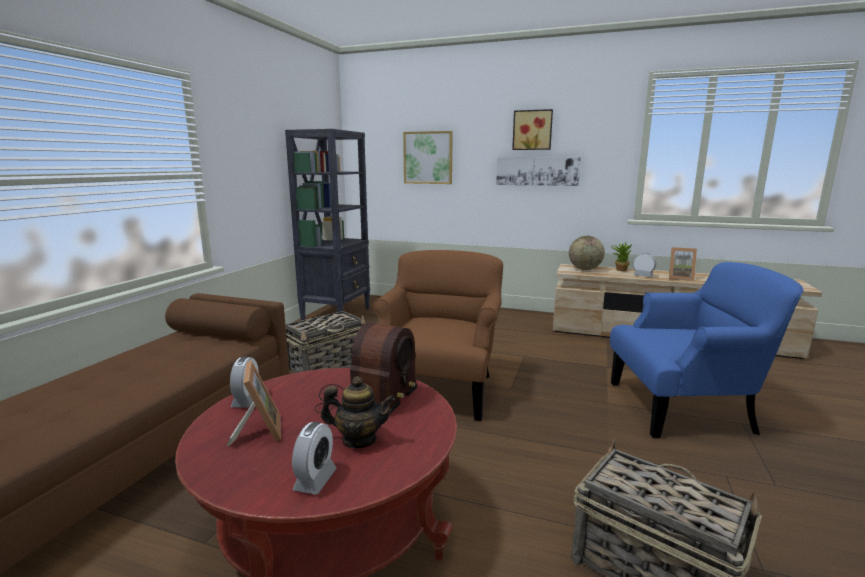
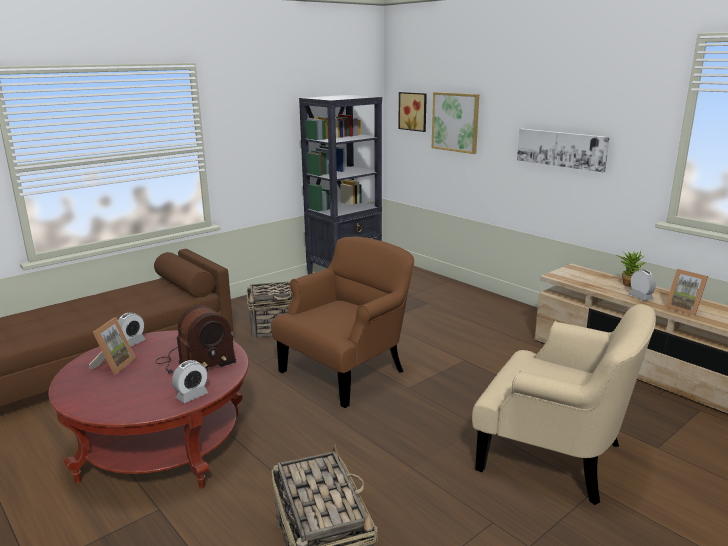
camera: 30 degrees right, 5 degrees up
alarm clock [292,422,337,494] -> alarm clock moved to [172,360,208,403]
teapot [321,376,395,448] -> none
picture [512,109,553,150] -> picture moved to [398,92,427,132]
globe [569,236,605,270] -> none
blue armchair [610,262,804,438] -> beige armchair [472,304,656,505]

